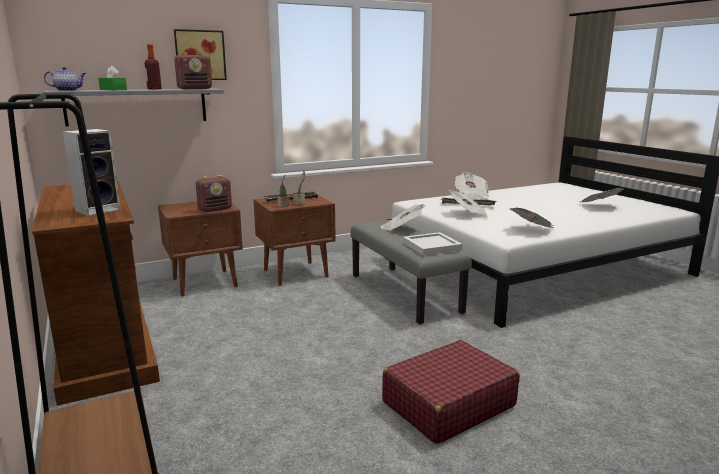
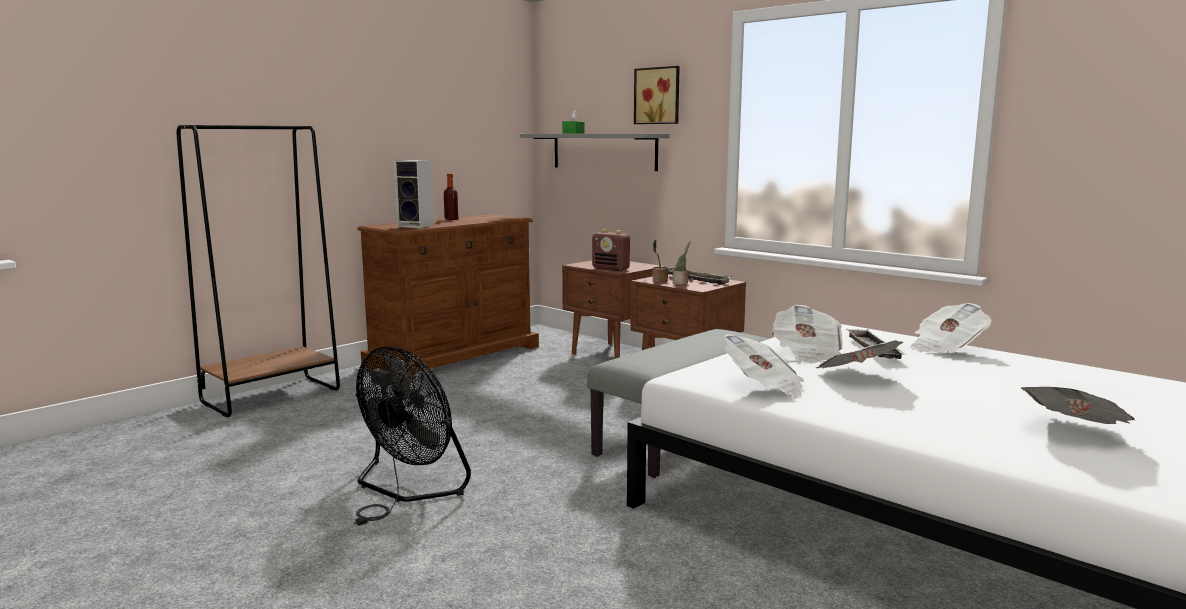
camera: 70 degrees right, 5 degrees down
teapot [44,67,86,91] -> none
bottle [145,44,162,89] -> bottle moved to [444,174,458,220]
radio [174,52,212,89] -> none
newspaper [380,204,425,231] -> newspaper moved to [816,340,903,368]
red suitcase [382,340,520,444] -> black fan [353,347,471,526]
white tray [403,232,463,255] -> none

